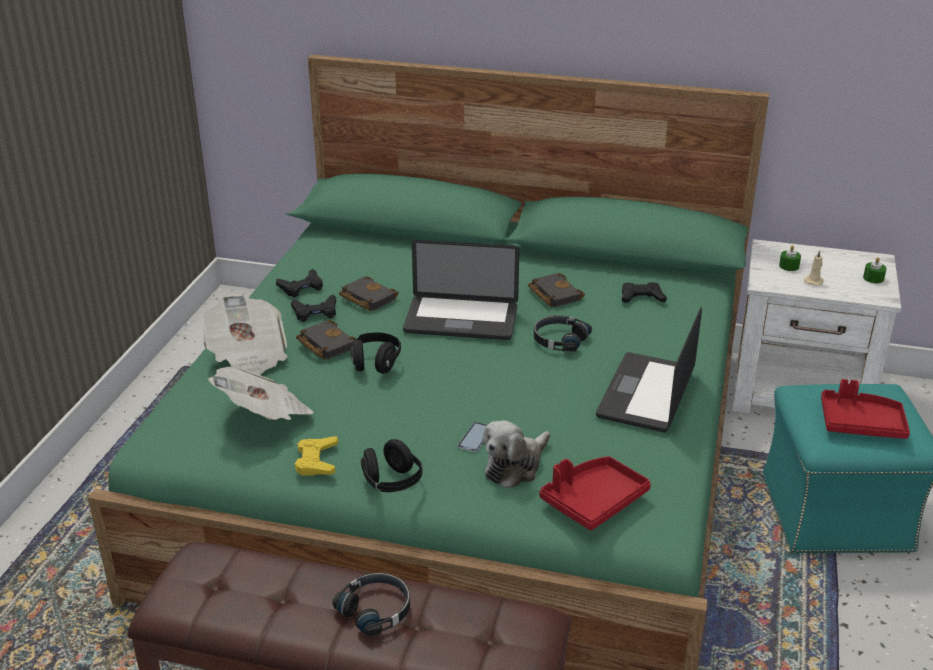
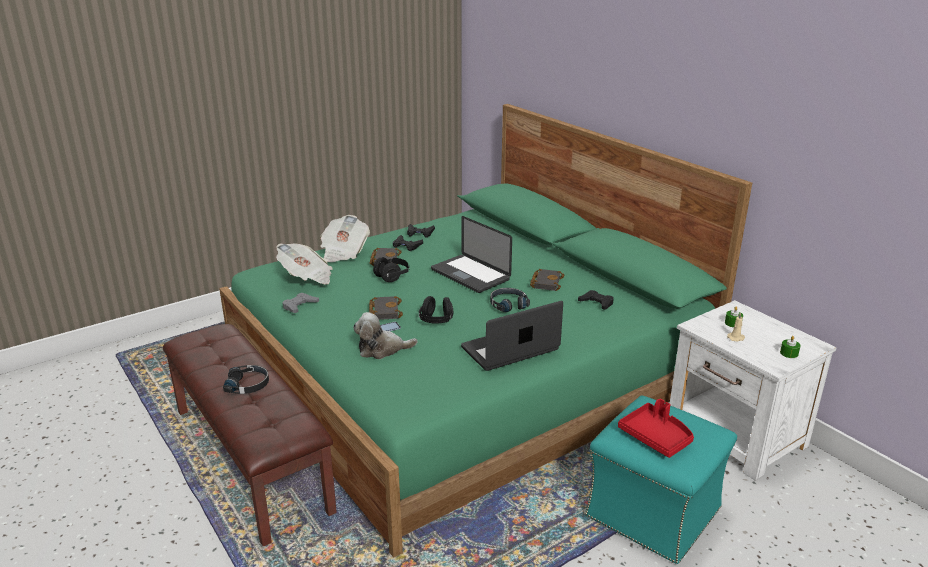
camera: 40 degrees right, 5 degrees down
yellow game controller [295,437,338,476] -> grey game controller [282,293,319,313]
black book [339,276,399,311] -> black book moved to [369,296,403,320]
black headphones [361,439,423,492] -> black headphones moved to [419,296,453,324]
red tray [540,456,651,530] -> none

